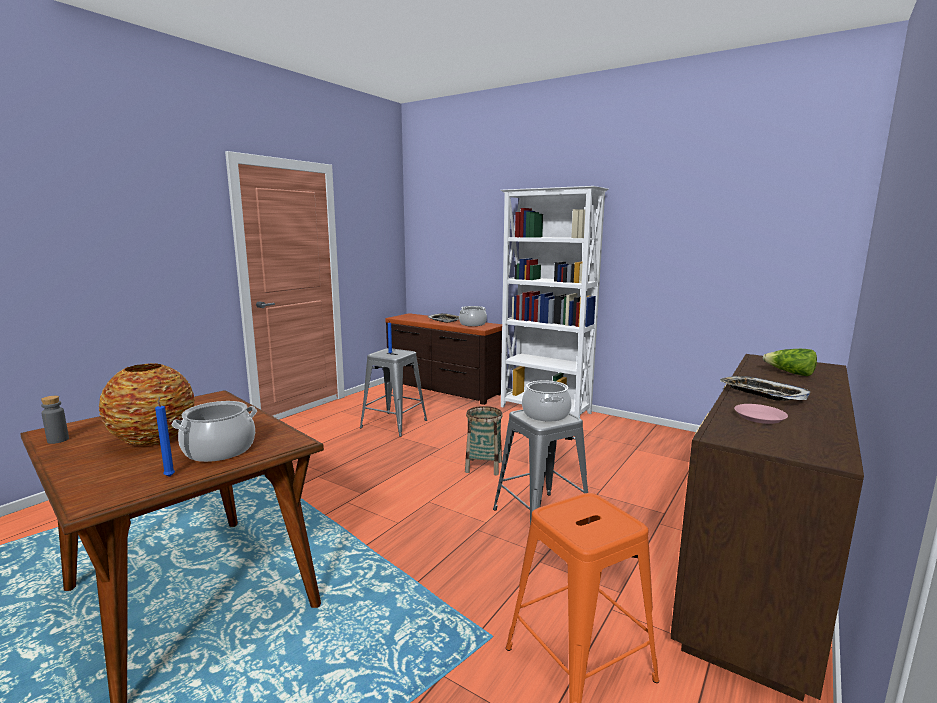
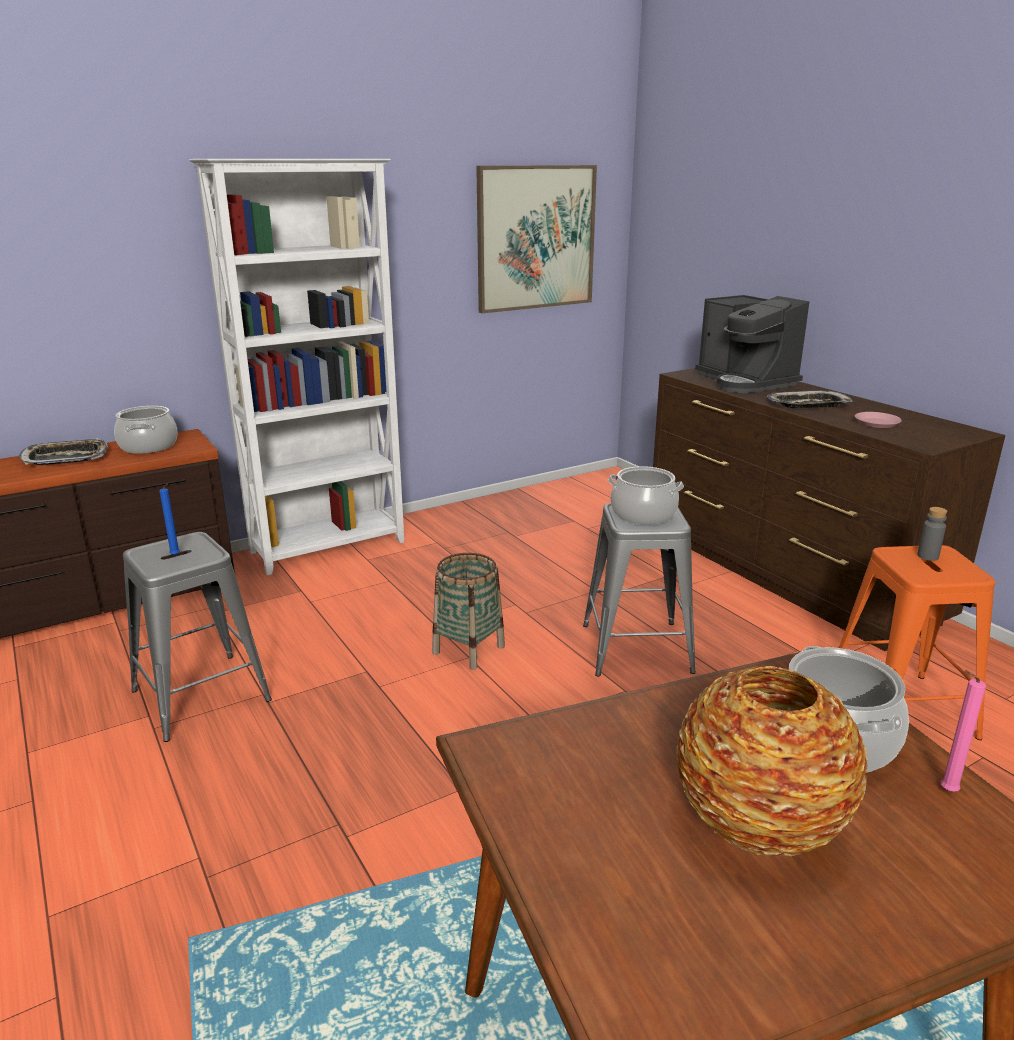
camera: 65 degrees left, 10 degrees up
grey bottle [41,396,69,444] -> grey bottle moved to [917,507,947,561]
blue candle [155,396,175,477] -> pink candle [941,670,986,792]
lettuce [762,349,817,376] -> coffee machine [695,295,809,393]
none -> picture [476,165,597,313]

